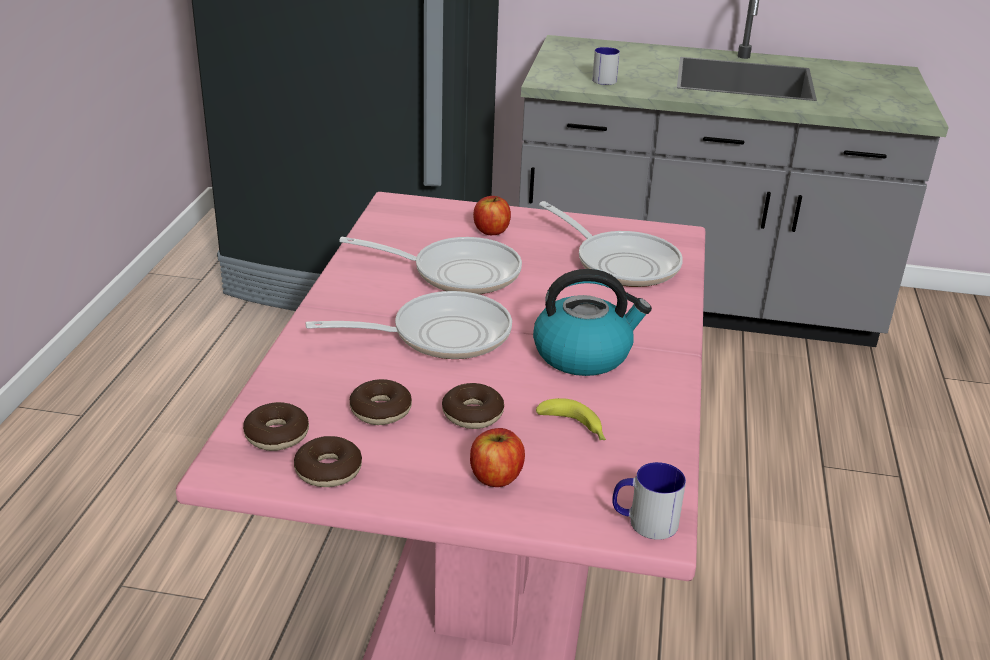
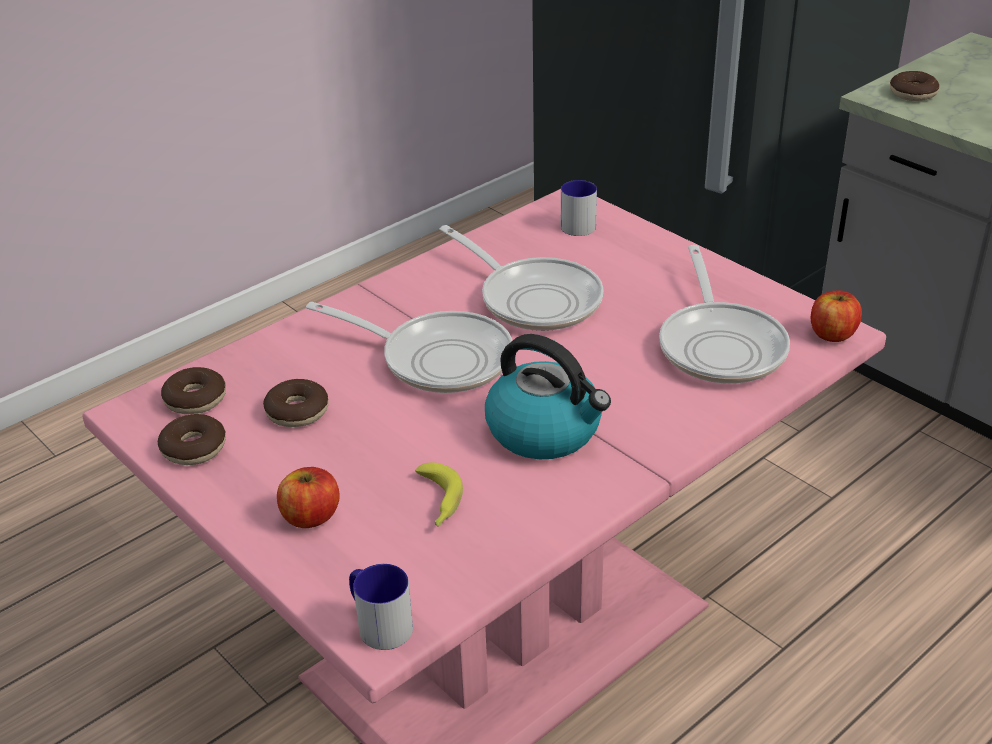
camera: 40 degrees right, 5 degrees up
donut [442,383,504,429] -> donut moved to [890,71,939,101]
apple [473,196,511,235] -> apple moved to [811,290,862,342]
mug [592,47,620,85] -> mug moved to [561,180,597,236]

